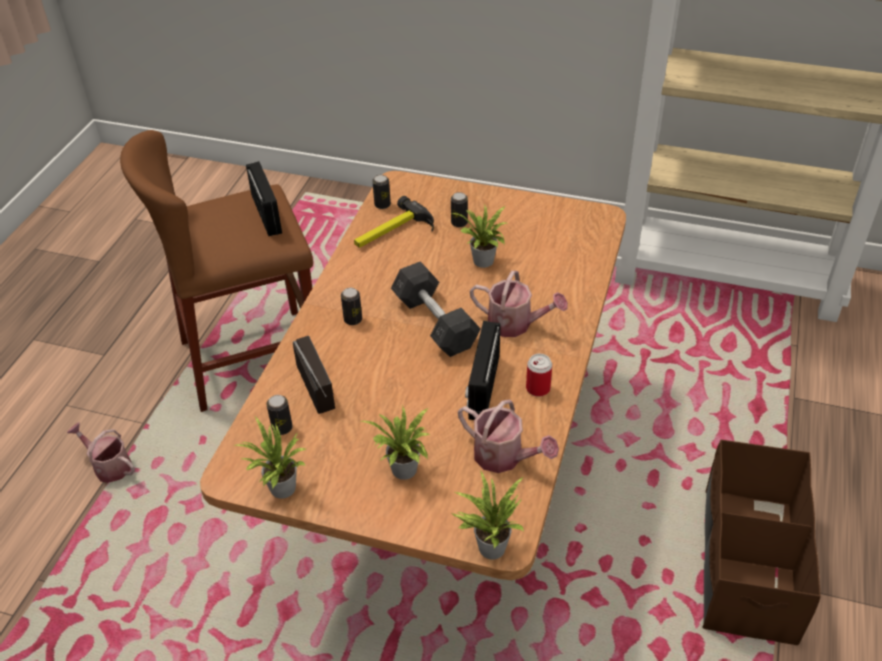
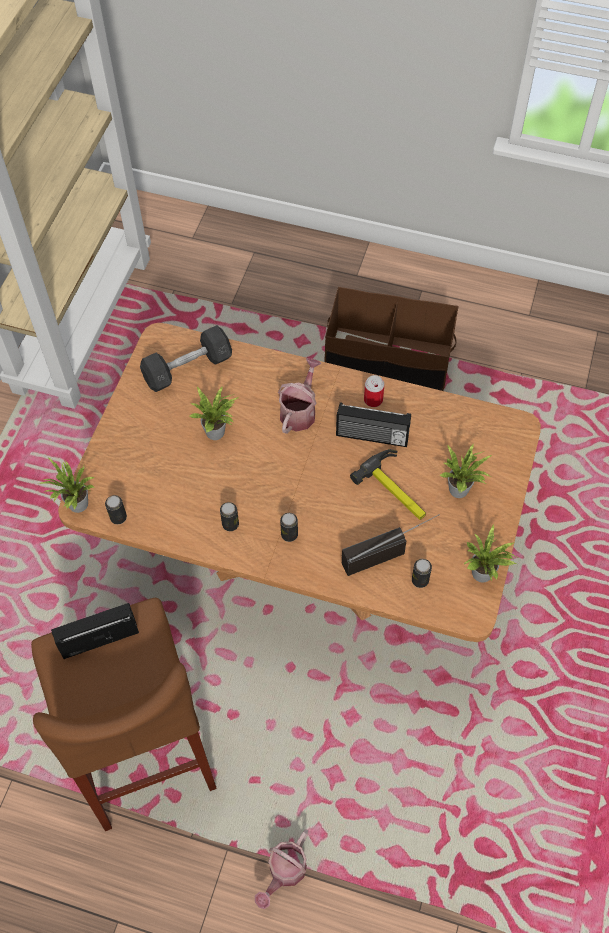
camera: 90 degrees left, 15 degrees up
hammer [354,196,434,248] -> hammer moved to [350,449,426,520]
grey dumbbell [391,262,481,357] -> grey dumbbell moved to [140,325,232,392]
potted plant [450,472,524,560] -> potted plant moved to [39,458,95,513]
can [451,192,468,227] -> can moved to [220,502,239,531]
watering can [458,399,559,473] -> none

